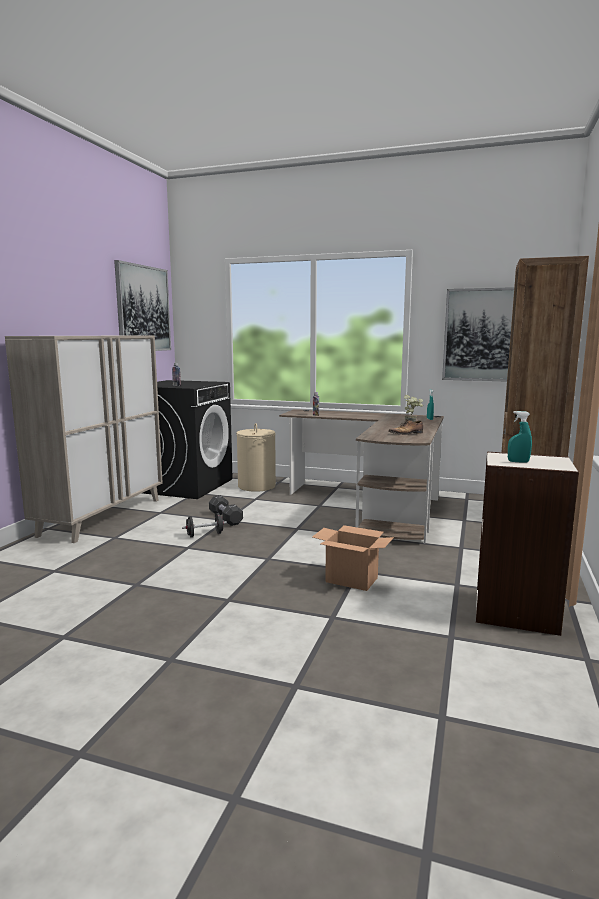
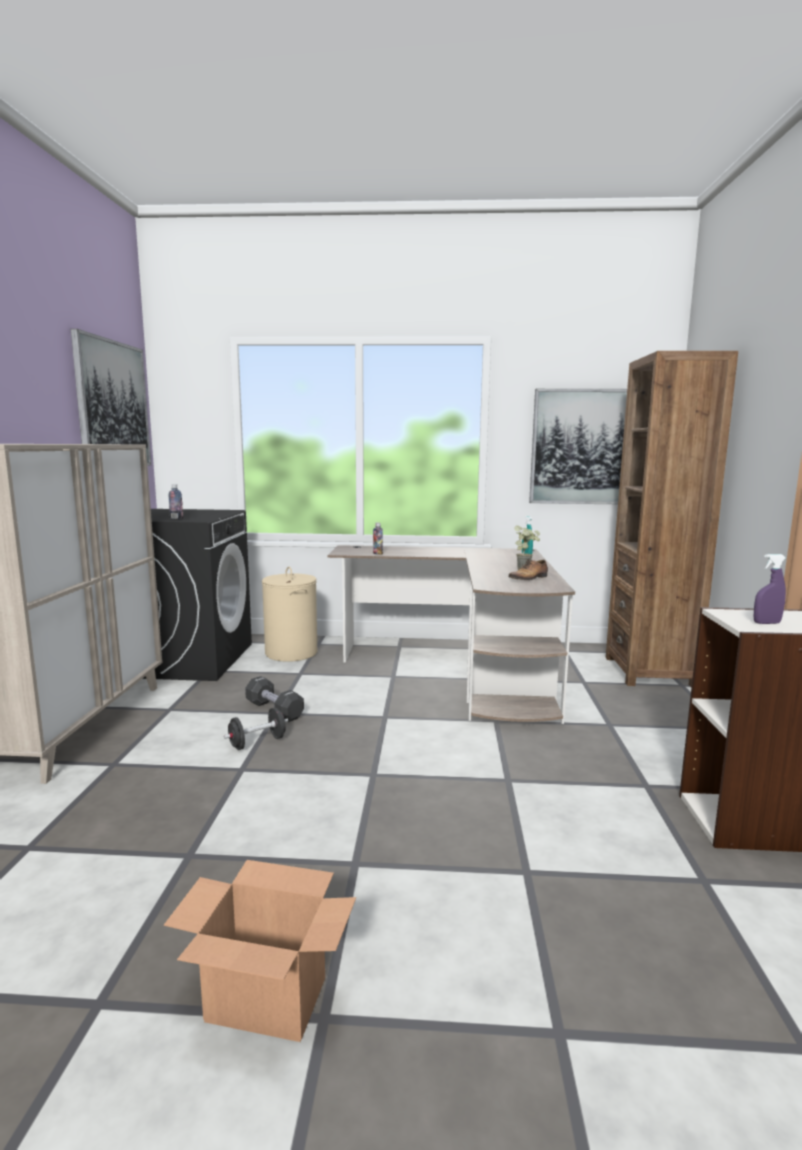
camera: 15 degrees left, 0 degrees up
cardboard box [312,525,394,591] -> cardboard box moved to [164,860,356,1042]
turquoise spray bottle [508,411,532,462] -> purple spray bottle [754,554,786,624]

